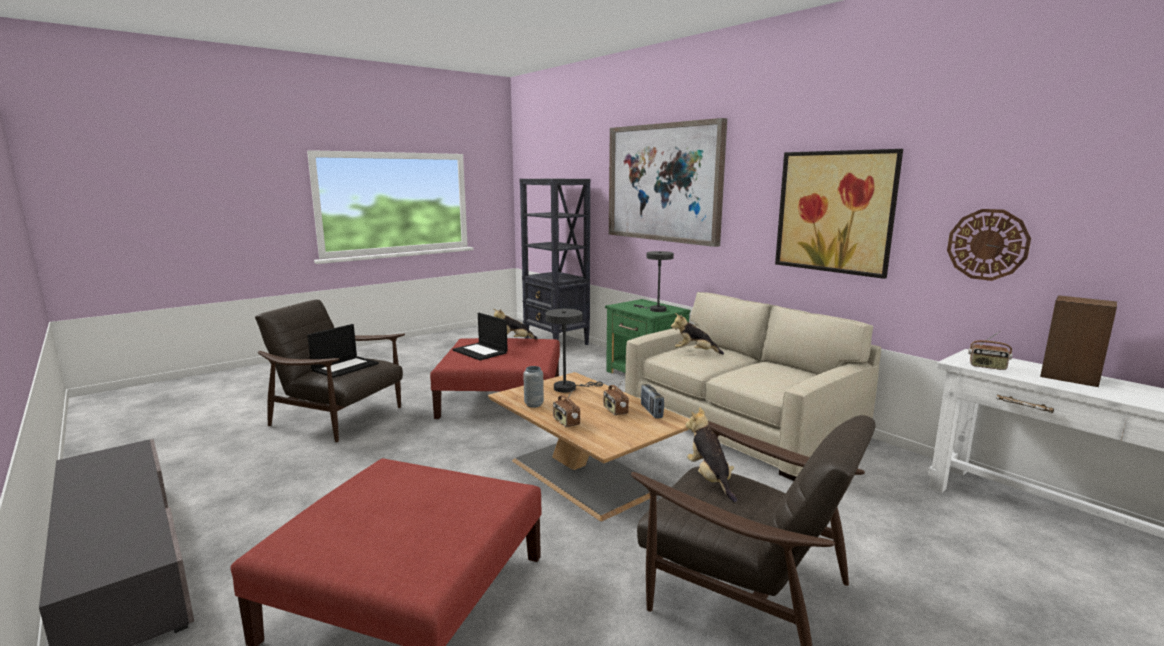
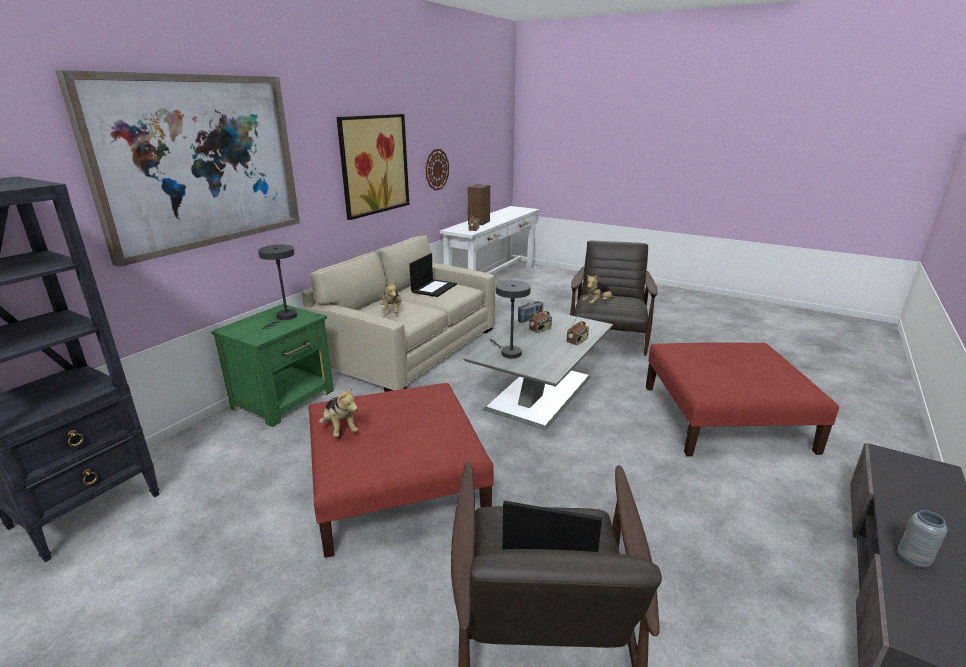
camera: 110 degrees left, 10 degrees up
laptop [452,313,508,360] -> laptop moved to [409,253,457,297]
brown coffee table [488,372,690,521] -> grey coffee table [463,310,613,430]
grey vase [523,366,544,408] -> grey vase moved to [898,510,948,568]

